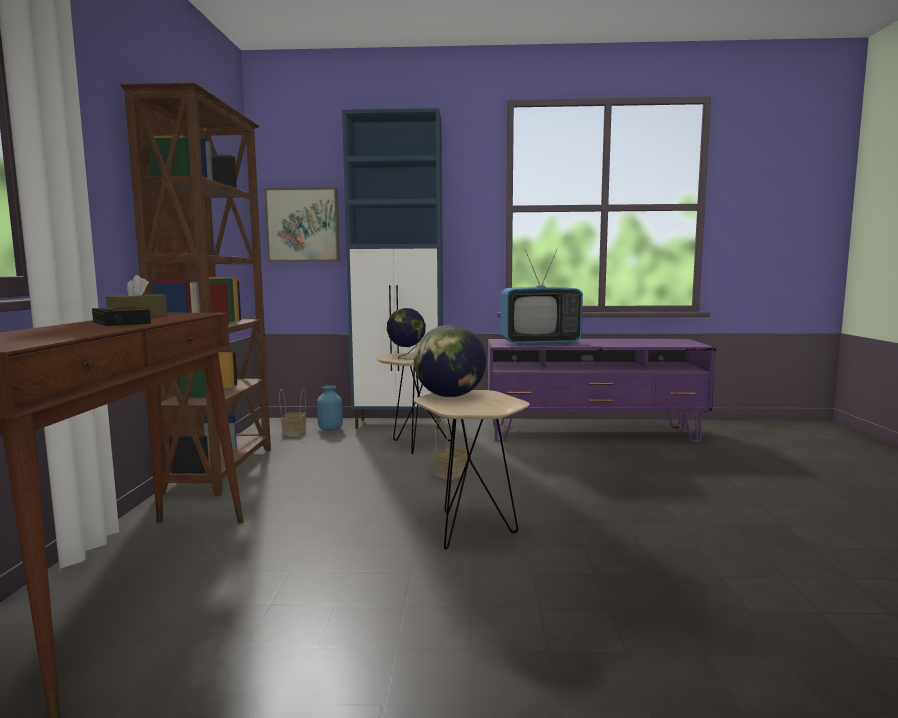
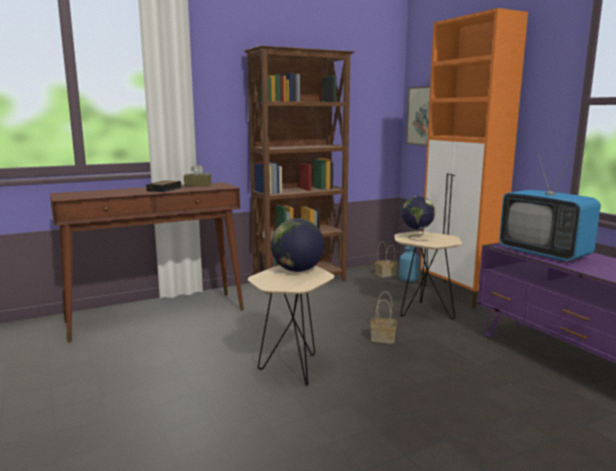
camera: 60 degrees right, 5 degrees up
blue cabinet [342,108,443,429] -> orange cabinet [420,8,528,308]

